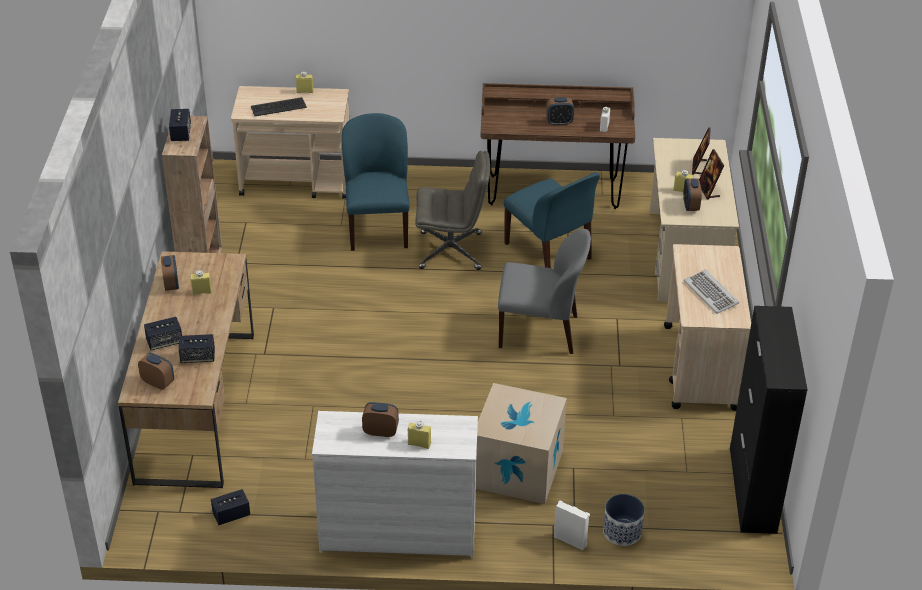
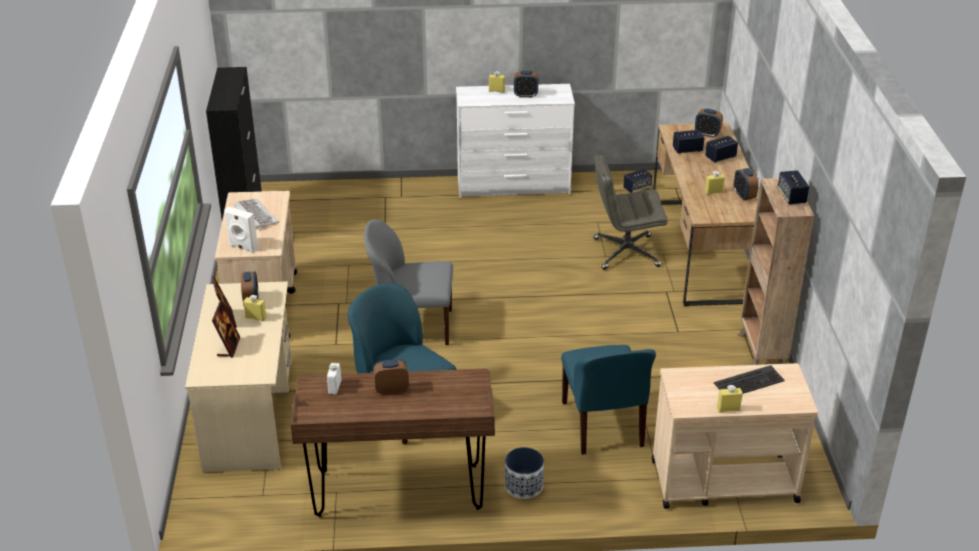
camera: 175 degrees right, 5 degrees down
grey office chair [415,151,490,270] -> grey office chair moved to [594,155,668,270]
cardboard box [476,383,567,504] -> none
white speaker [554,500,590,550] -> white speaker moved to [224,207,258,252]
planter [603,494,645,546] -> planter moved to [505,447,544,499]

